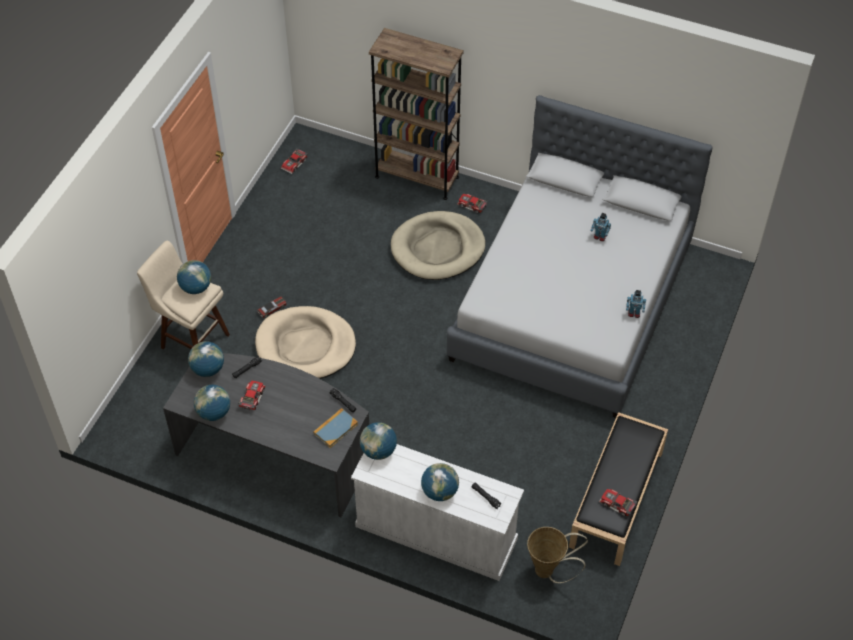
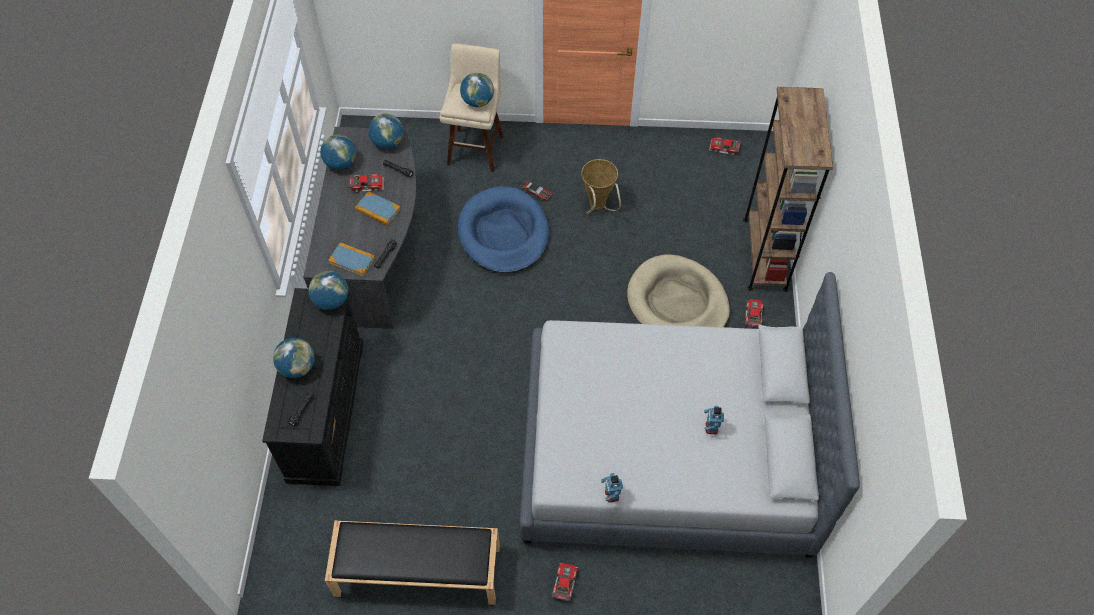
camera: 70 degrees right, 5 degrees up
beige dog bed [255,306,356,379] -> blue dog bed [458,186,549,273]
white dresser [351,444,524,581] -> black dresser [262,288,364,486]
basket [527,527,588,583] -> basket moved to [581,159,621,214]
toy car [599,489,637,516] -> toy car moved to [552,563,578,601]
none -> book [355,191,401,226]

